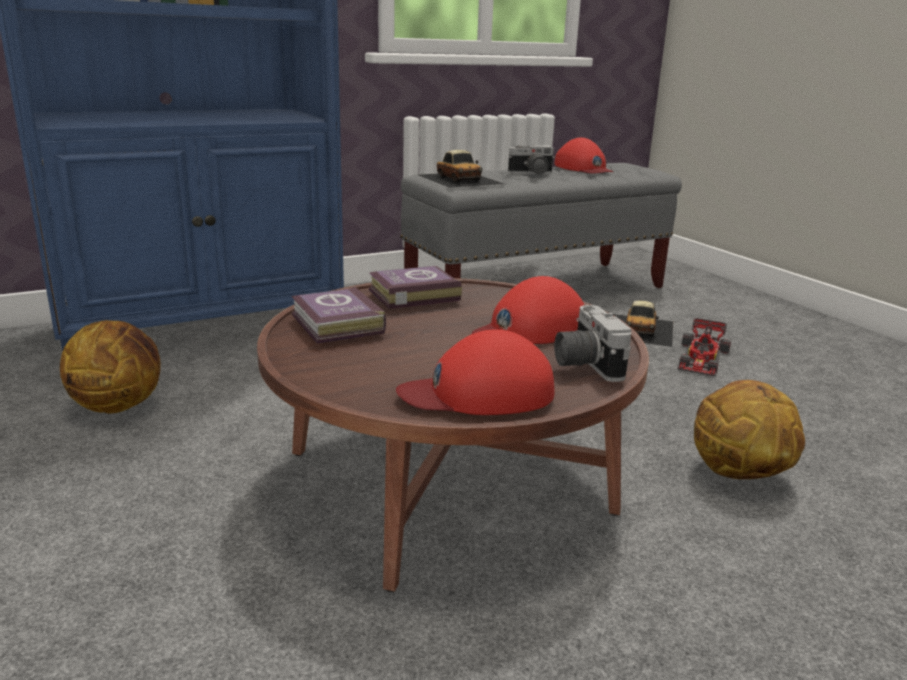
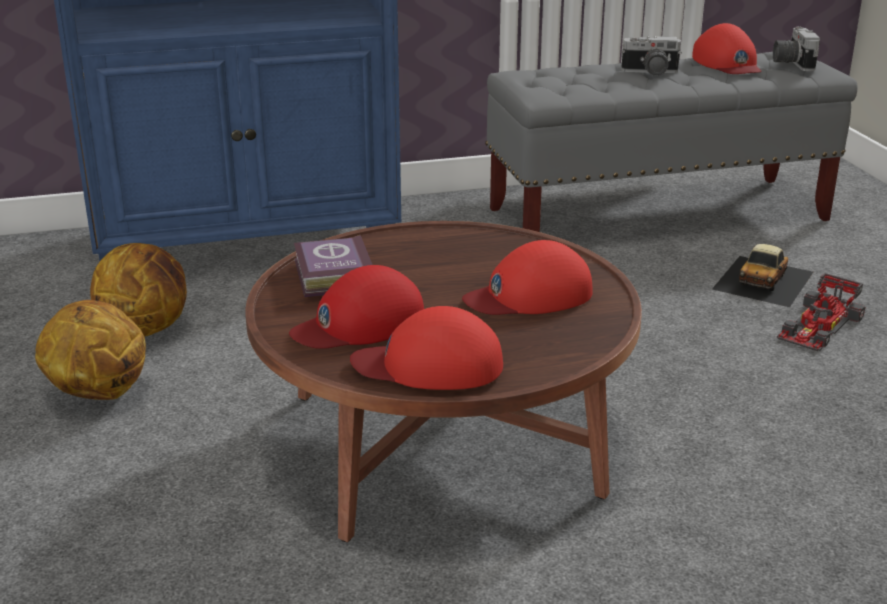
camera: 15 degrees right, 5 degrees up
book [369,266,462,309] -> none
toy car [418,150,504,188] -> none
camera [554,305,631,382] -> camera moved to [773,26,820,71]
basketball [694,380,805,479] -> basketball moved to [35,300,146,400]
none -> red cap [289,265,424,349]

